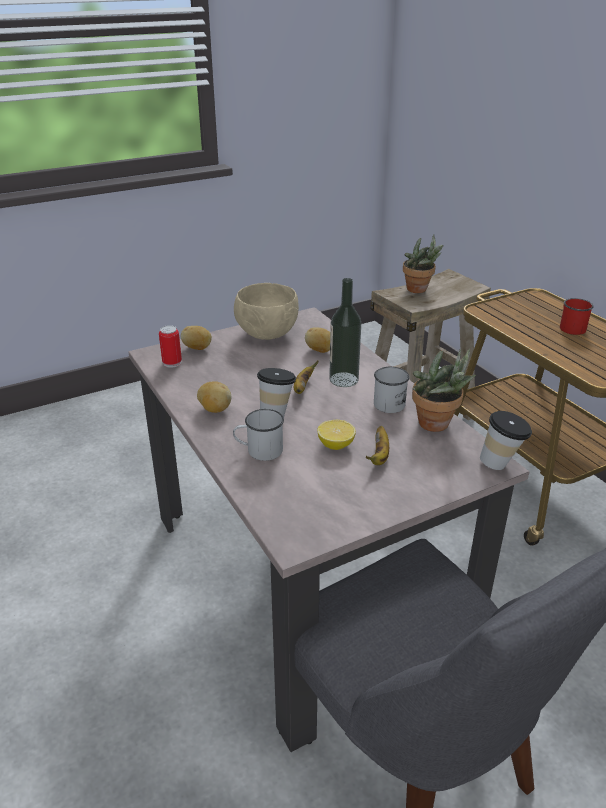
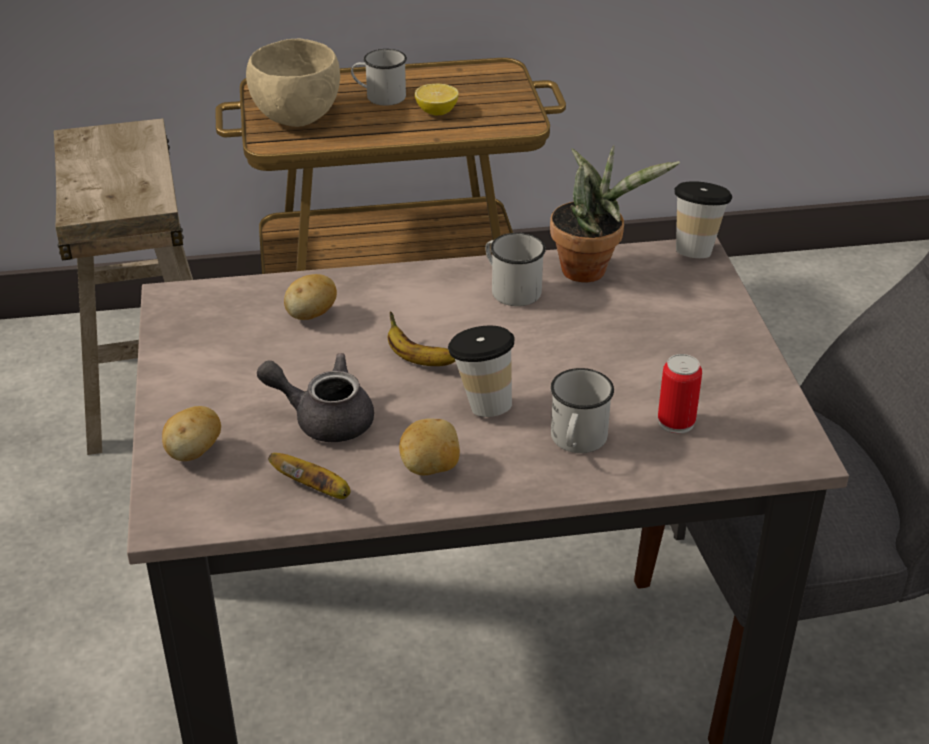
camera: 70 degrees left, 5 degrees up
can [159,325,182,368] -> can moved to [658,354,702,434]
beige bowl [234,283,299,340] -> beige bowl moved to [246,39,340,127]
lemon [317,420,356,450] -> lemon moved to [415,84,459,116]
bottle [329,278,361,387] -> none
banana [366,426,389,465] -> banana moved to [268,453,350,499]
potted plant [403,234,443,293] -> none
red mug [560,298,594,335] -> white mug [351,49,407,106]
none -> grey teapot [257,353,374,442]

